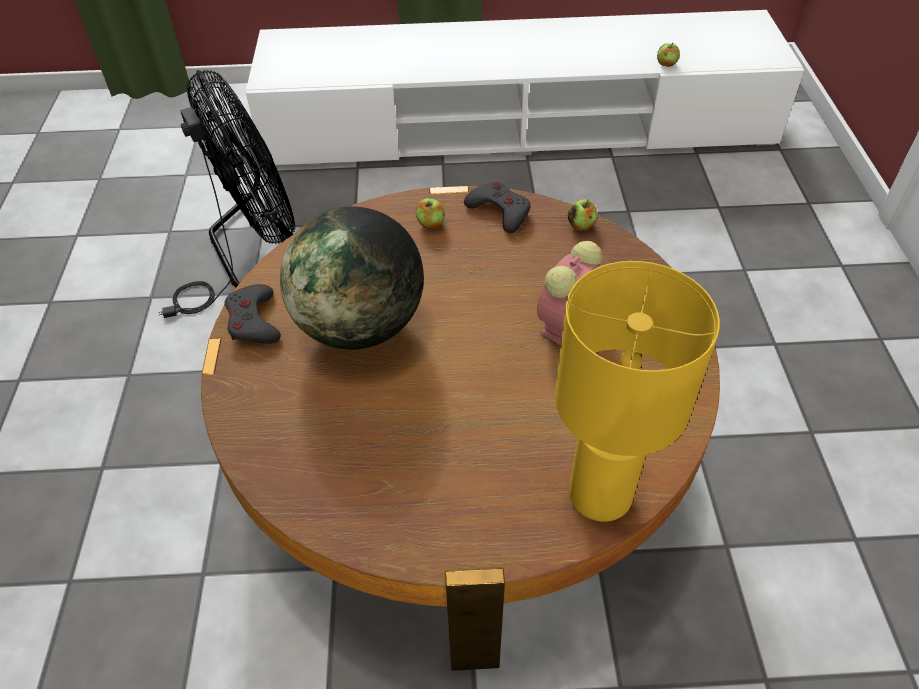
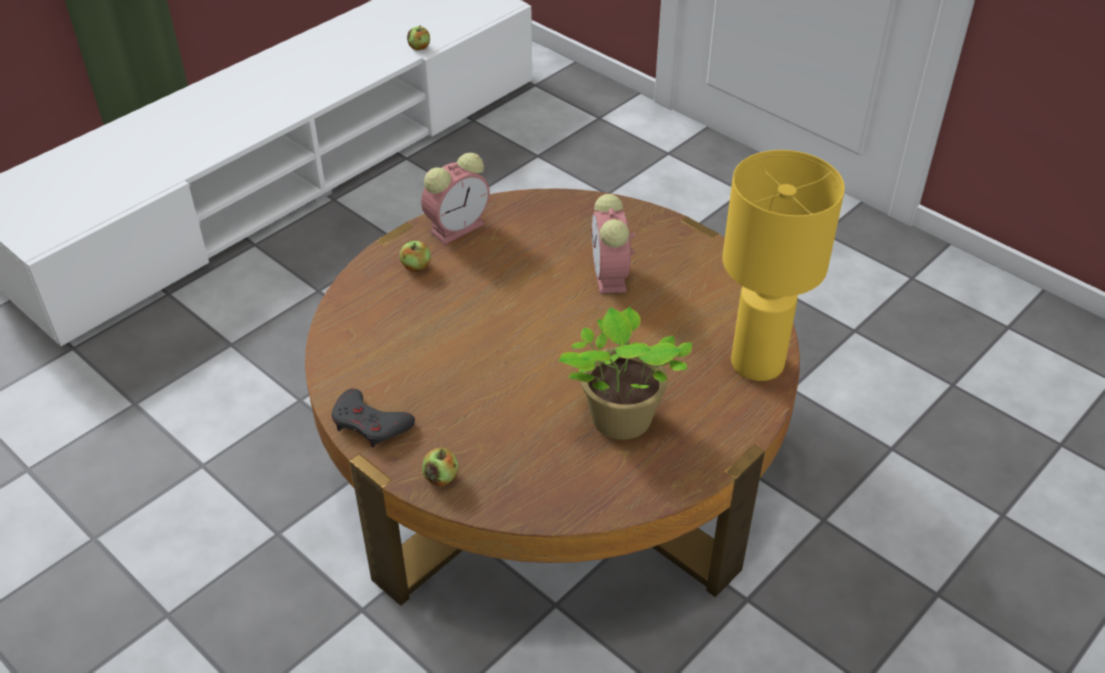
camera: 45 degrees left, 5 degrees down
black fan [159,70,295,318] -> none
globe [280,207,424,350] -> none
grey game controller [464,182,530,233] -> alarm clock [421,152,490,244]
apple [568,199,597,231] -> apple moved to [422,448,458,486]
none -> potted plant [558,307,692,440]

